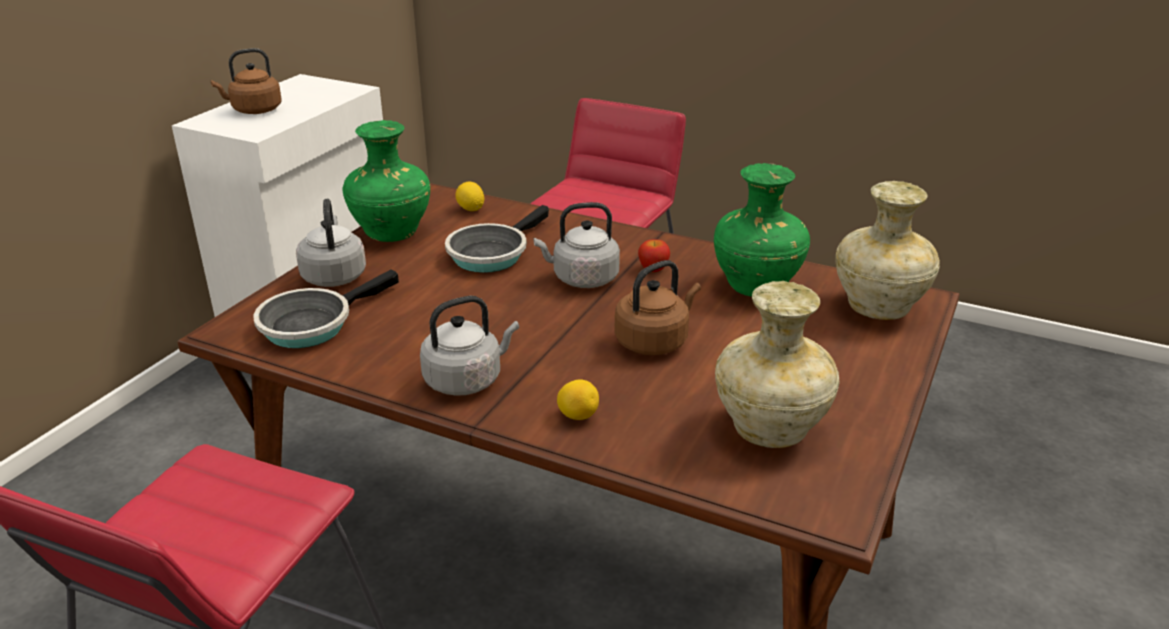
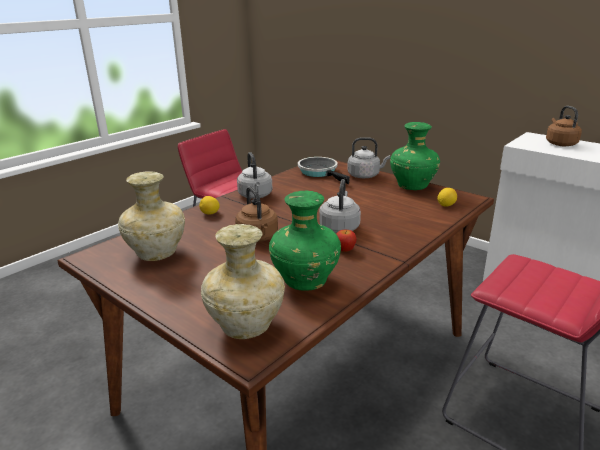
camera: 105 degrees right, 5 degrees down
frying pan [445,205,549,273] -> none

